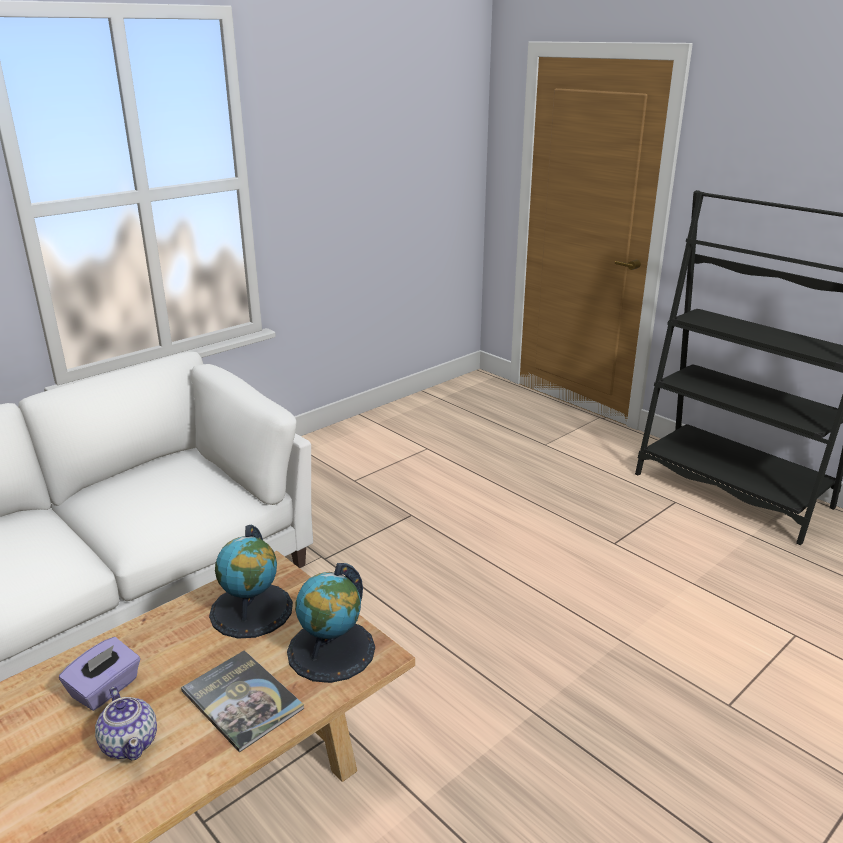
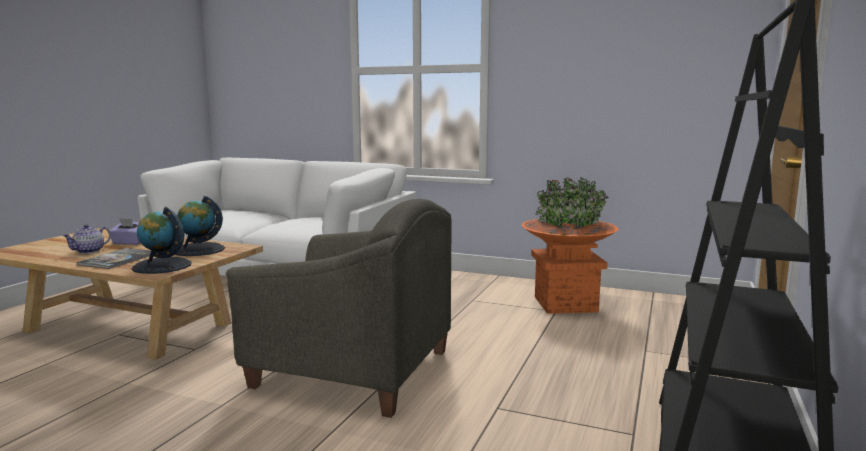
camera: 65 degrees right, 15 degrees down
none -> grey armchair [226,199,452,418]
none -> orange planter [521,177,618,314]

